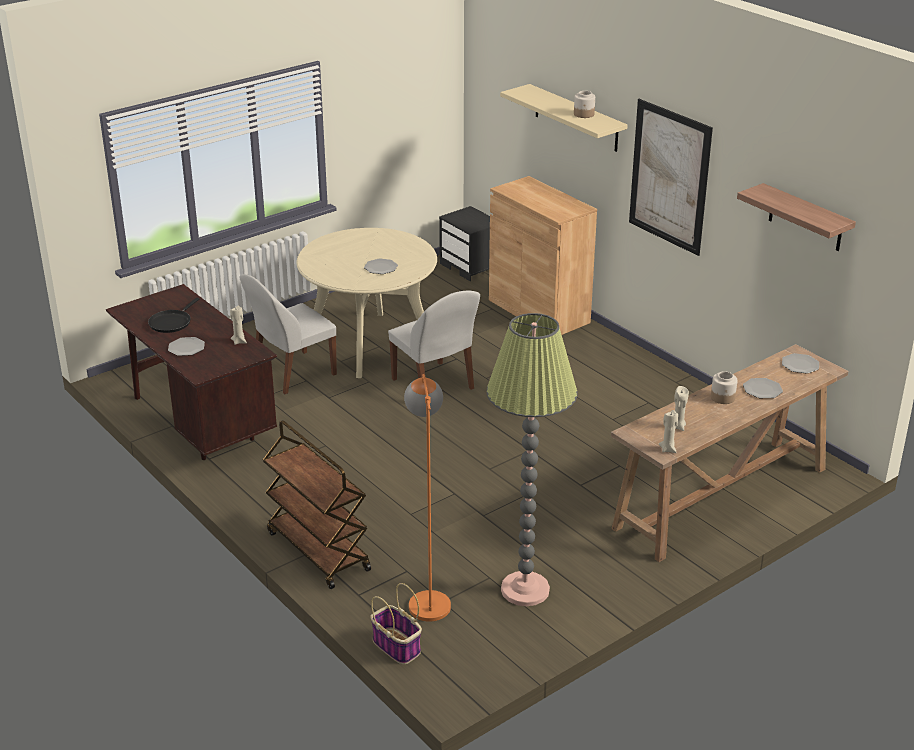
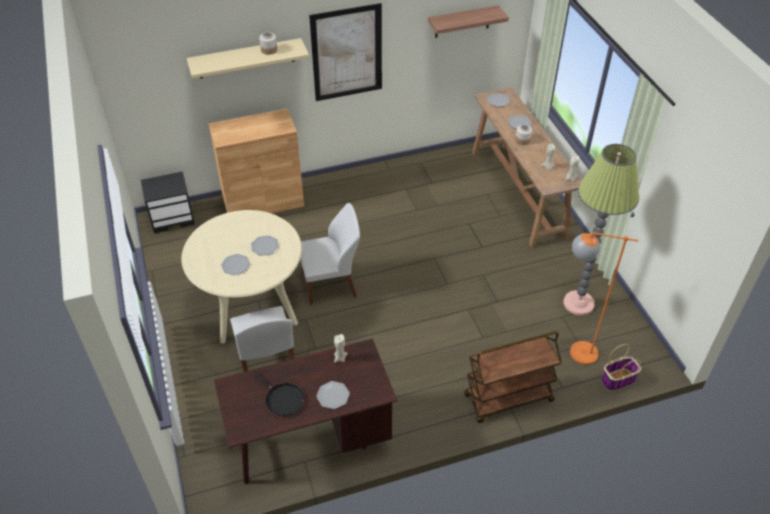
camera: 70 degrees left, 15 degrees up
none -> plate [221,254,250,275]

